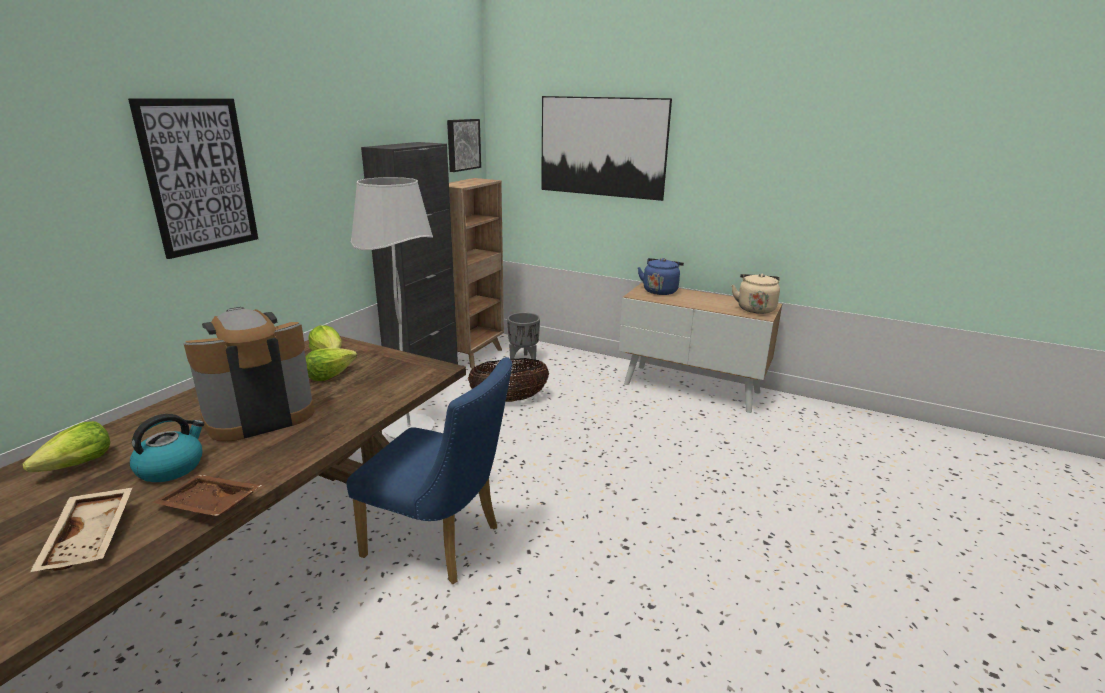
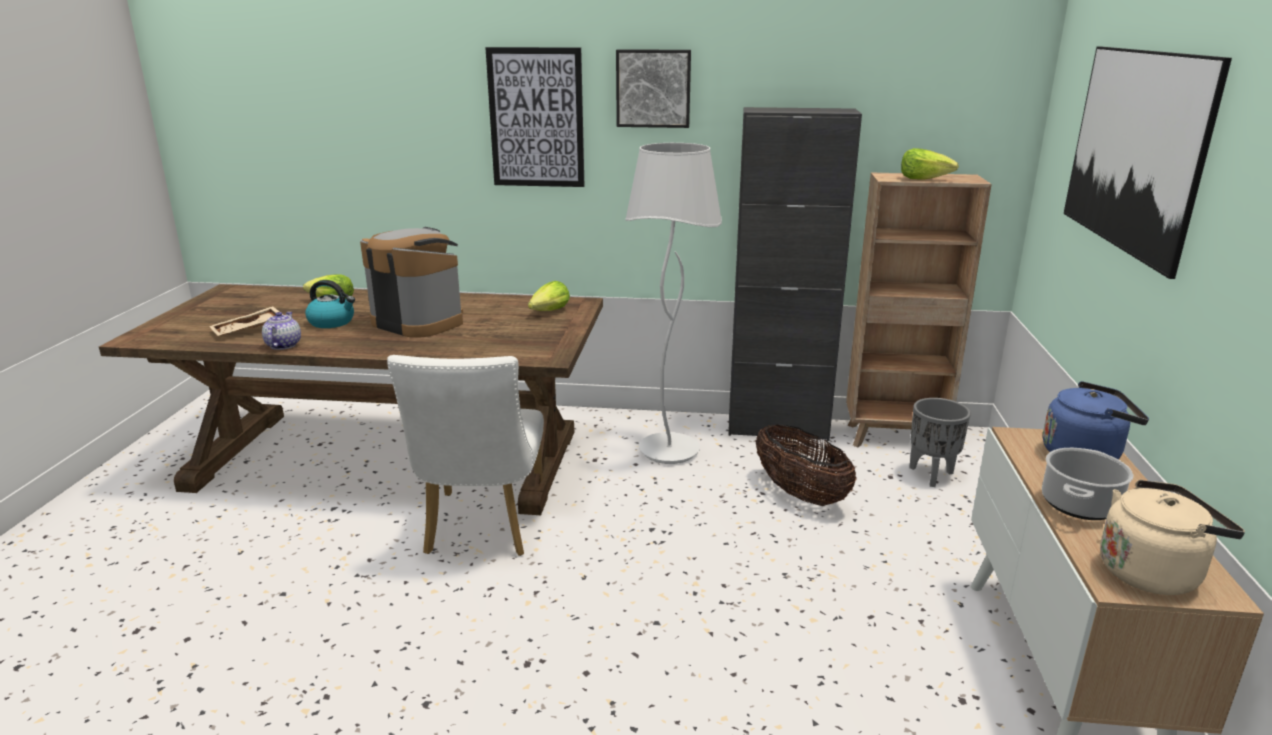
camera: 70 degrees right, 0 degrees up
brown tray [152,475,262,516] -> teapot [262,312,301,350]
lettuce [305,348,357,381] -> lettuce moved to [901,148,959,179]
blue chair [347,357,512,584] -> white chair [387,355,544,556]
picture [447,119,481,172] -> picture moved to [616,49,691,128]
none -> cooking pot [1042,448,1133,520]

